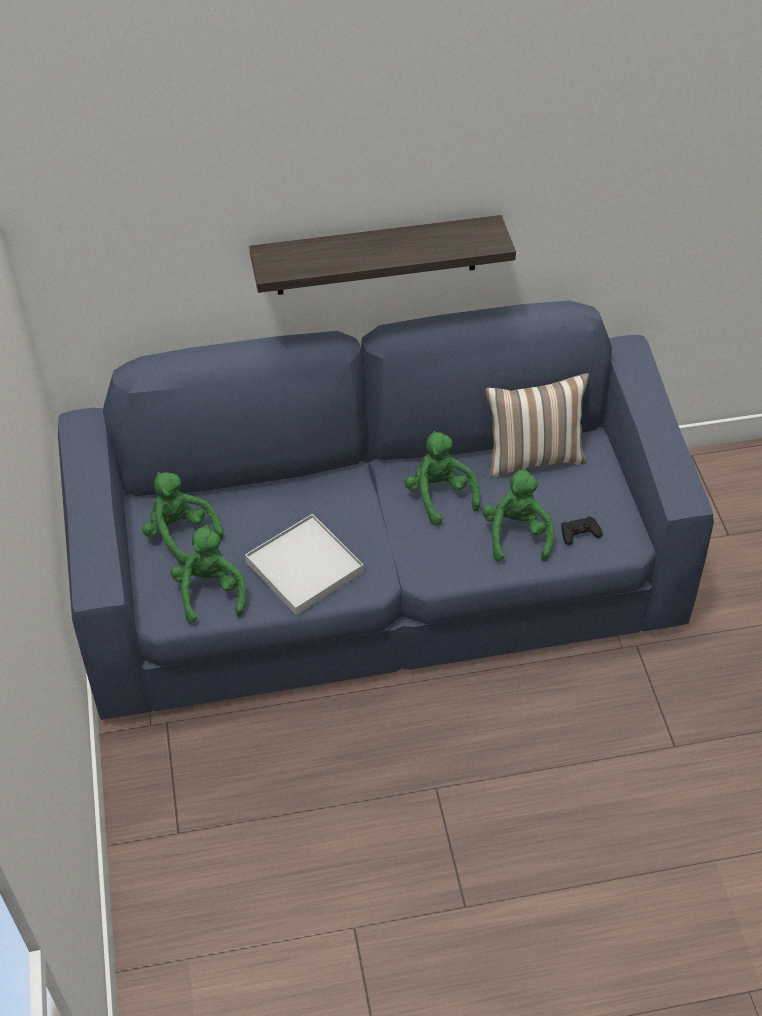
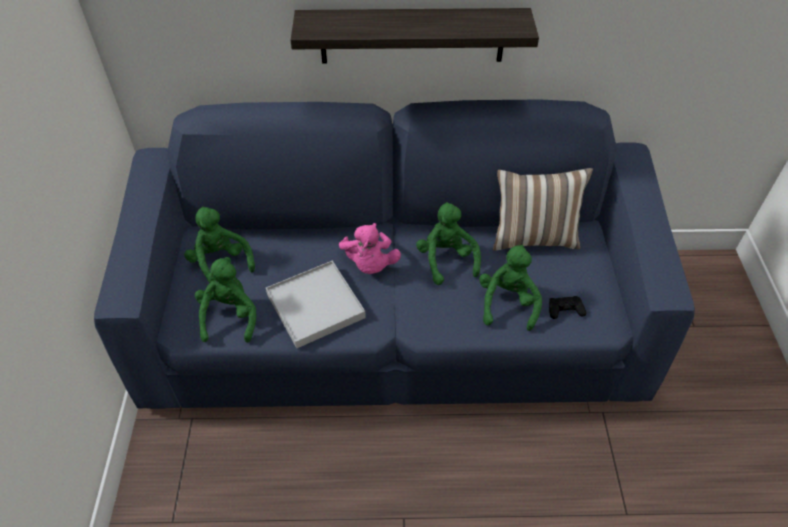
camera: 10 degrees right, 0 degrees up
none -> pink plush toy [339,223,401,274]

